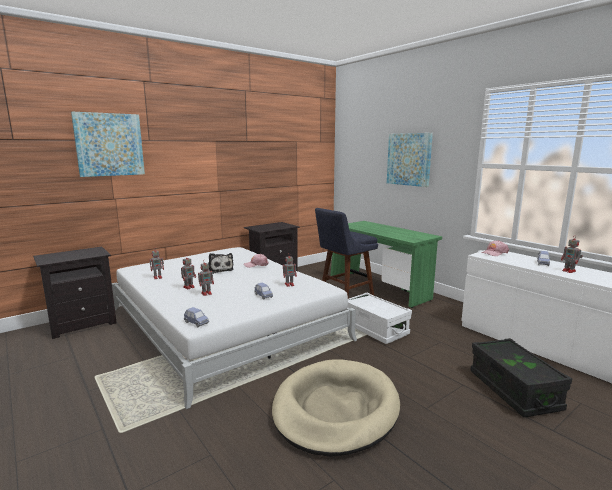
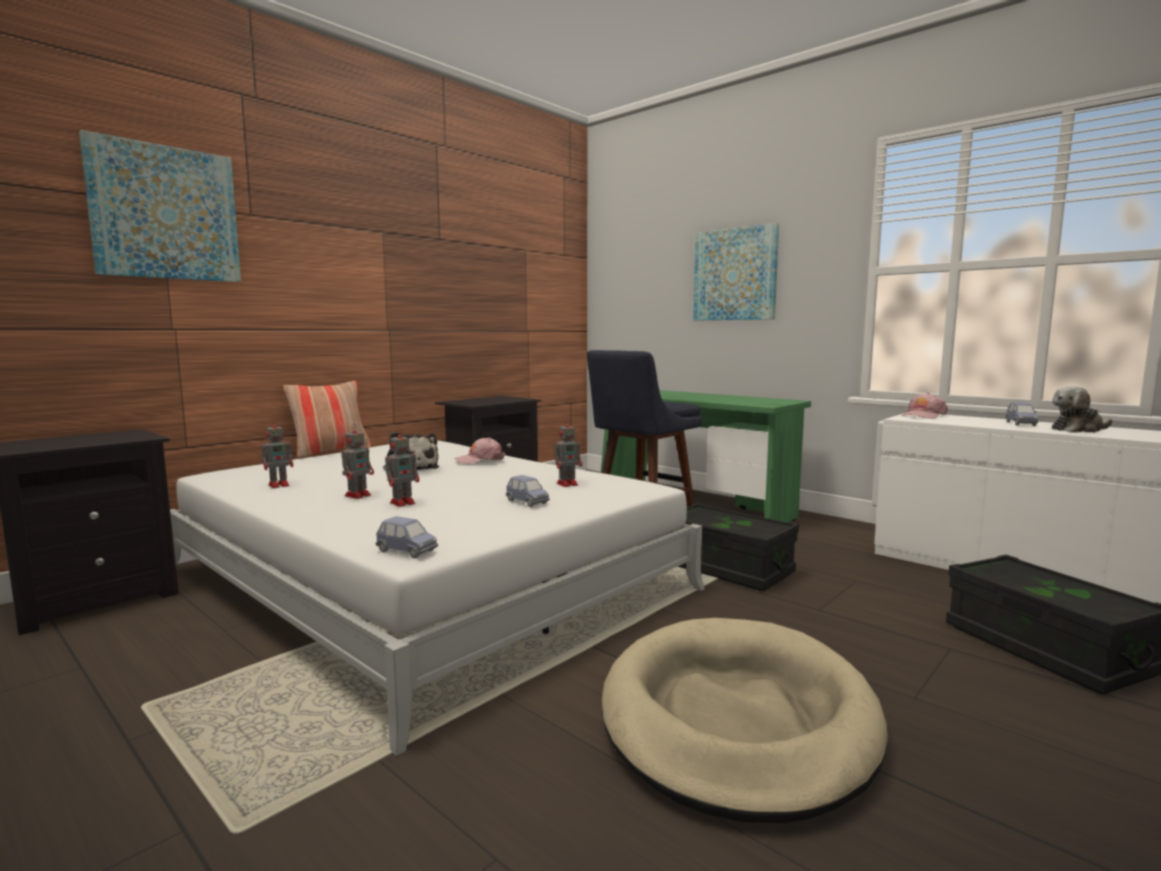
camera: 10 degrees left, 5 degrees down
white storage box [348,293,412,344] -> black storage box [678,503,799,591]
toy robot [561,238,583,273] -> plush toy [1052,386,1112,432]
none -> pillow [283,381,371,458]

